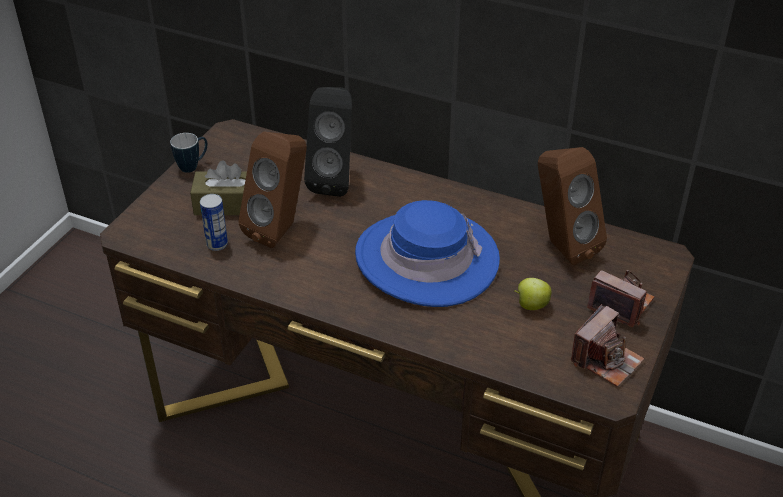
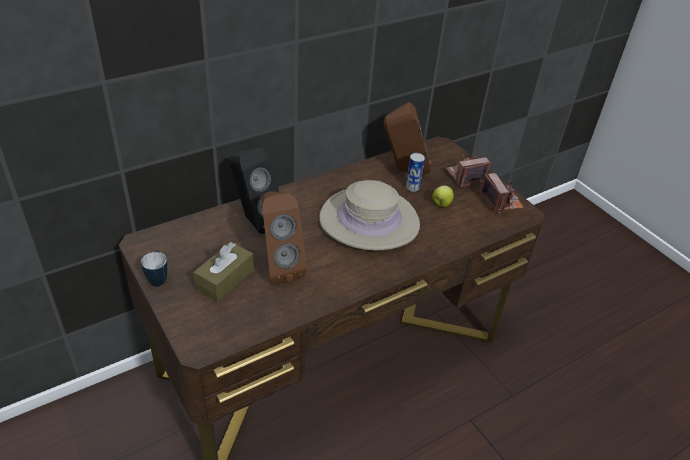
camera: 60 degrees left, 0 degrees up
can [200,194,228,251] -> can moved to [406,153,425,192]
blue hat [355,200,500,307] -> beige hat [319,180,420,250]

